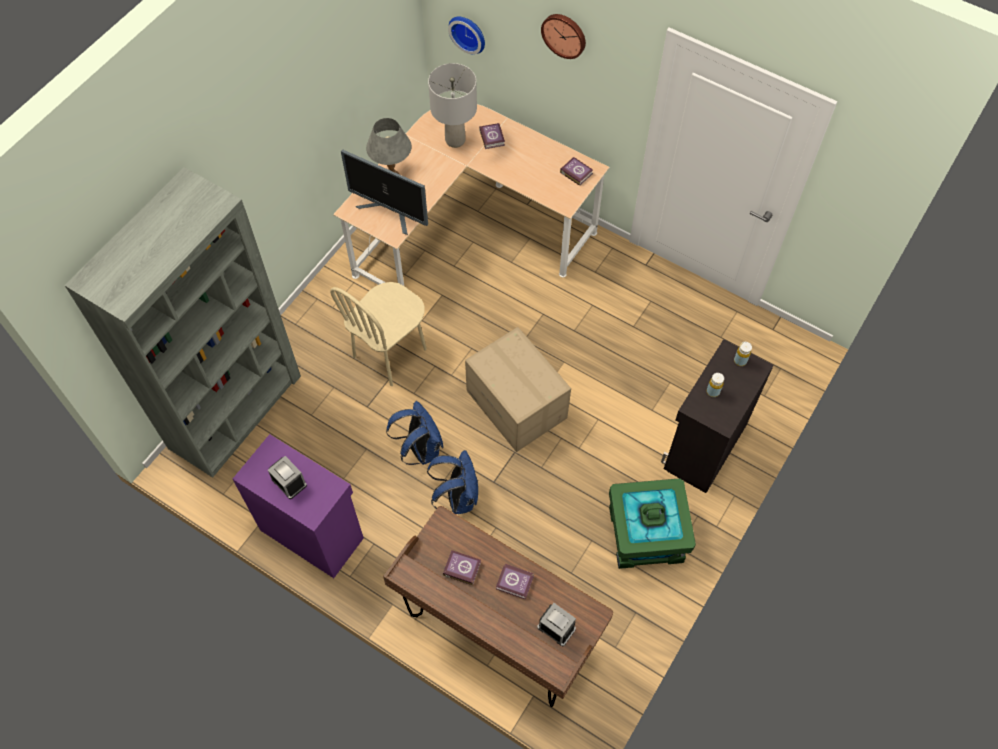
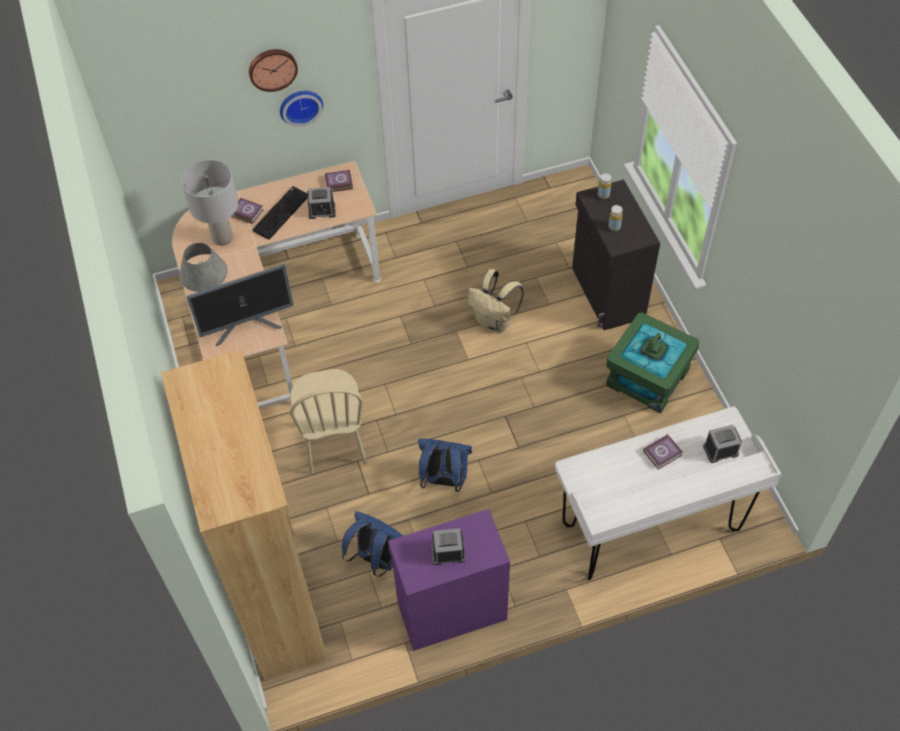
camera: 50 degrees left, 5 degrees down
grey bookcase [65,167,301,478] -> brown bookcase [161,350,328,680]
brown desk [383,506,613,707] -> white desk [555,407,781,580]
blue backpack [427,450,478,514] -> blue backpack moved to [342,511,403,577]
book [443,551,481,585] -> none
wall clock [448,17,485,54] -> wall clock moved to [280,91,323,127]
cardboard box [465,327,571,452] -> none
none -> keyboard [252,186,307,240]
none -> alarm clock [307,187,336,219]
none -> beige backpack [468,269,524,333]

